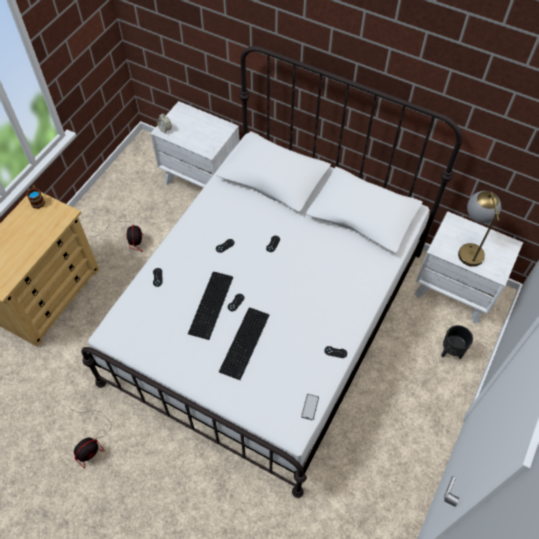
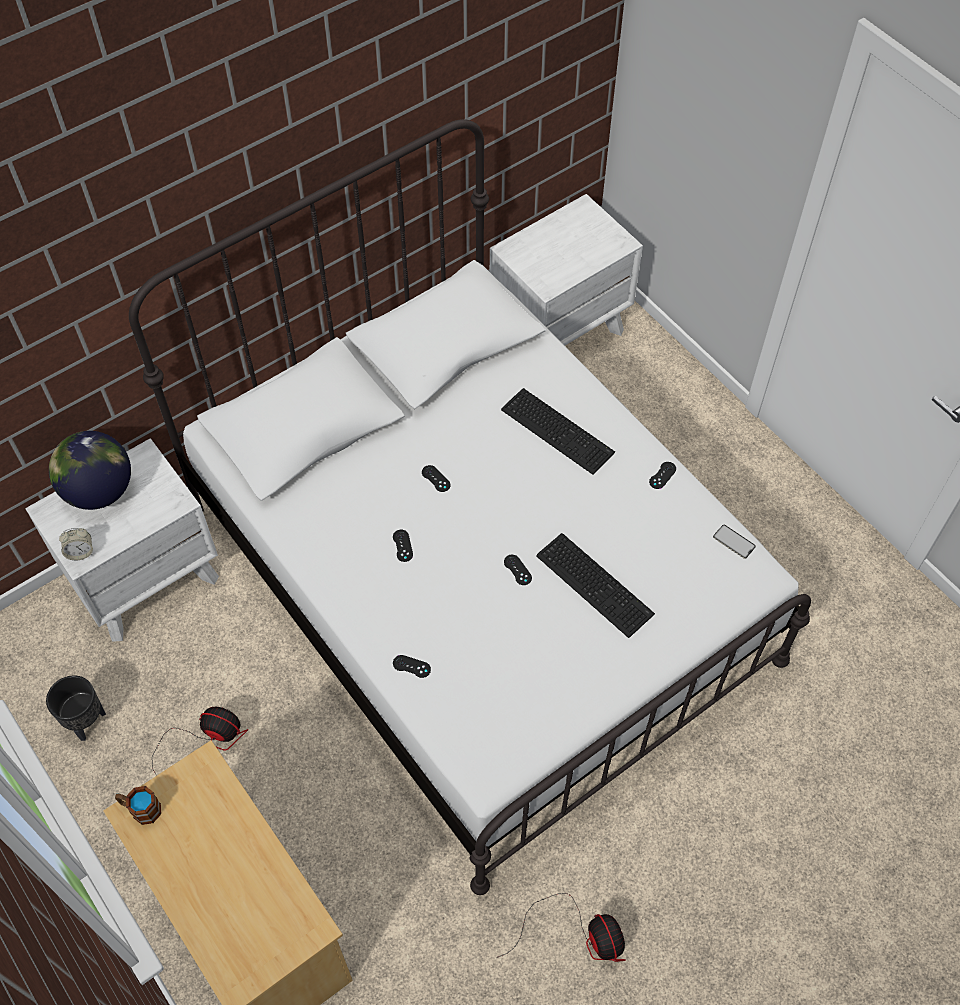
camera: 65 degrees left, 0 degrees up
keyboard [188,272,233,340] -> keyboard moved to [501,388,615,475]
black planter [441,325,473,359] -> black planter moved to [46,675,106,741]
table lamp [458,191,501,267] -> none
none -> globe [49,431,131,510]

